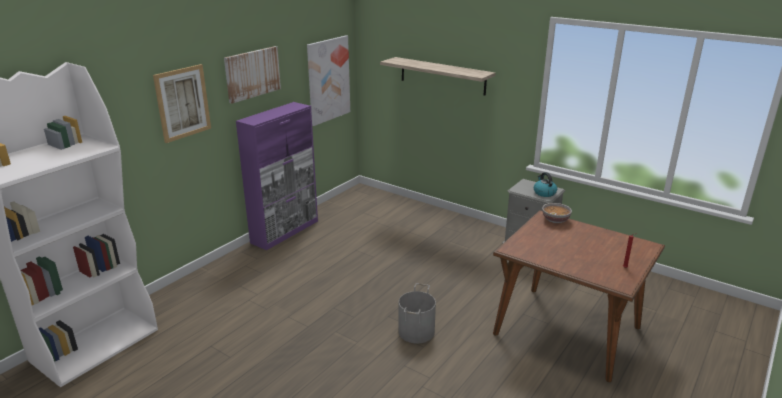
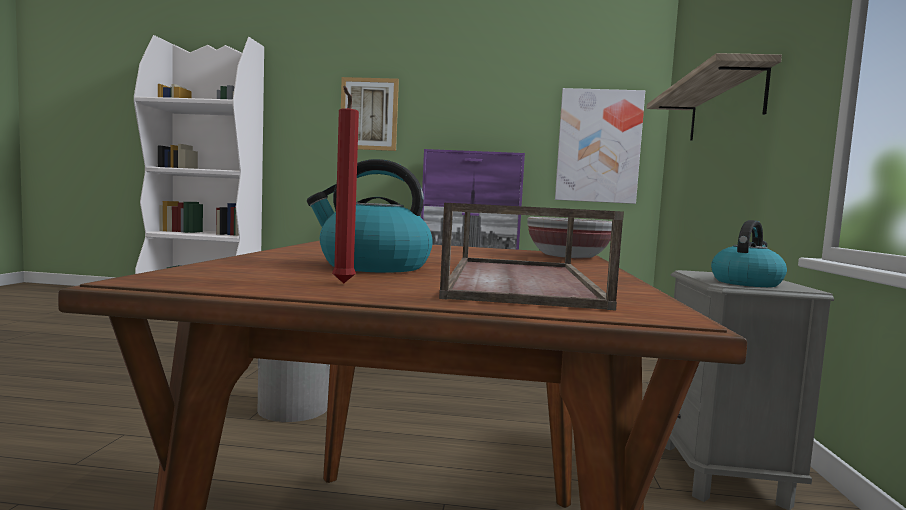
camera: 60 degrees right, 20 degrees down
picture [224,46,281,104] -> none
none -> kettle [307,159,433,273]
none -> brown tray [439,203,624,311]

